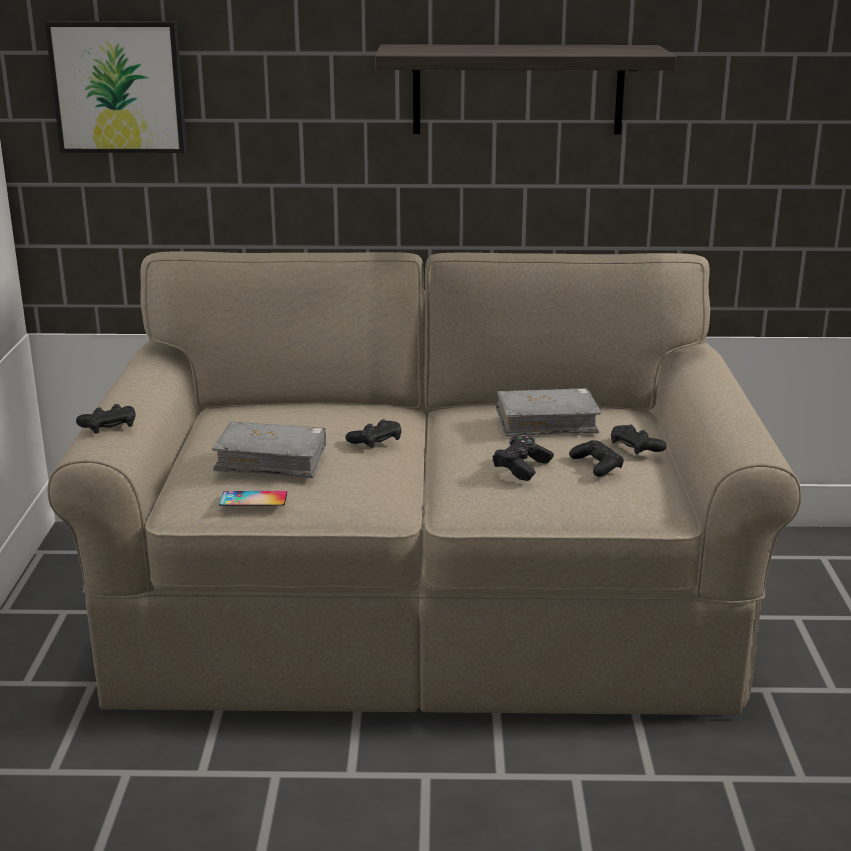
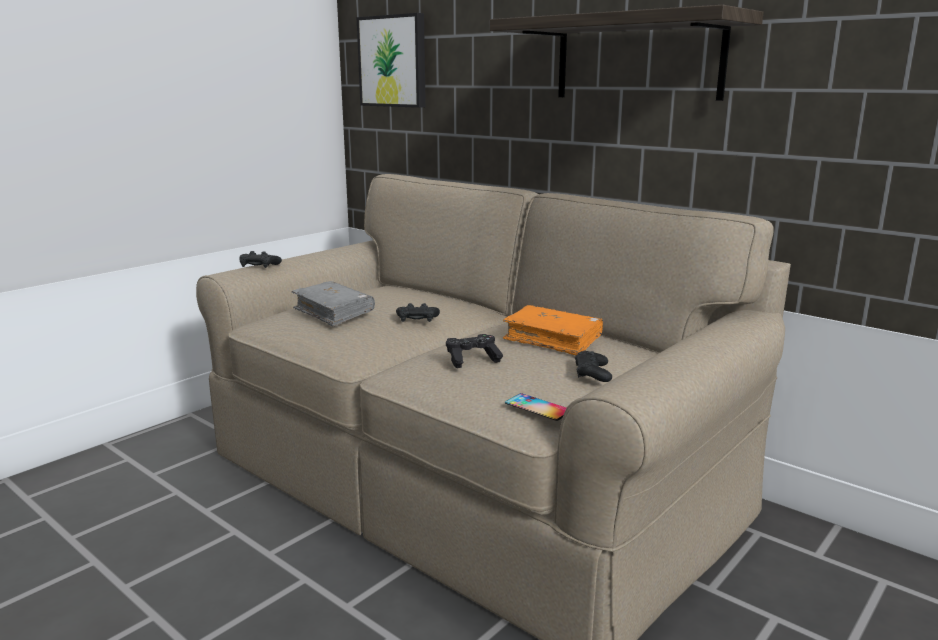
camera: 40 degrees right, 5 degrees down
phone [219,491,287,506] -> phone moved to [505,393,566,421]
grey book [496,388,601,437] -> orange book [503,305,603,355]
black game controller [569,440,624,477] -> none

